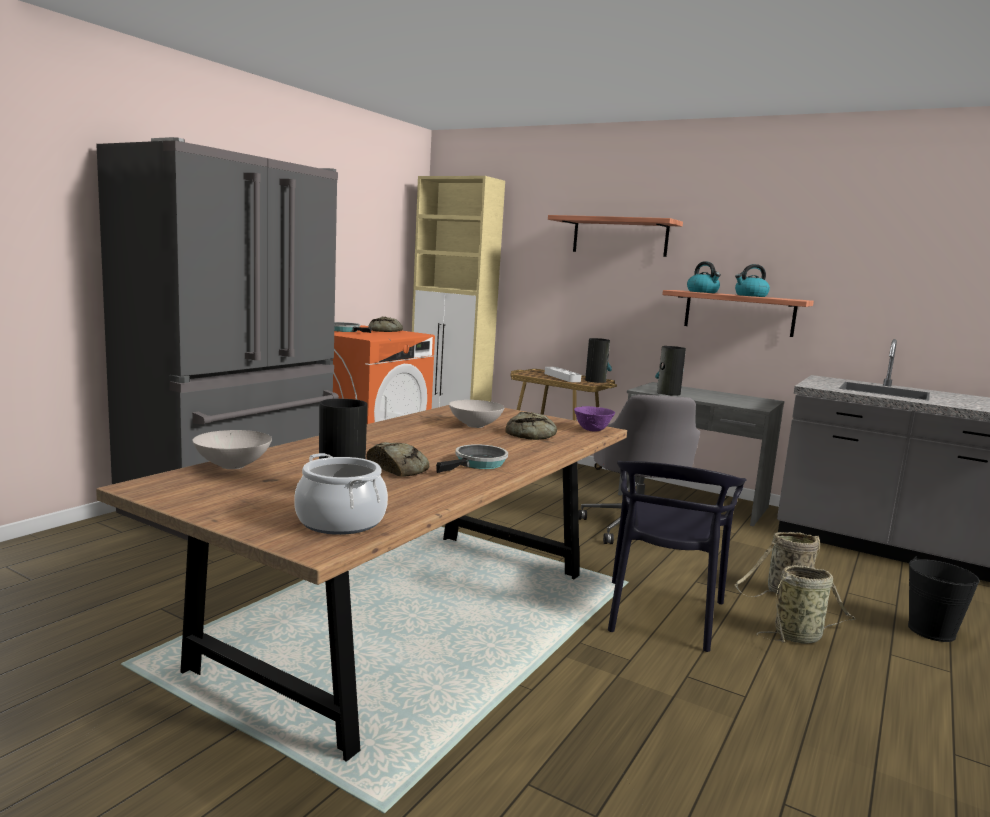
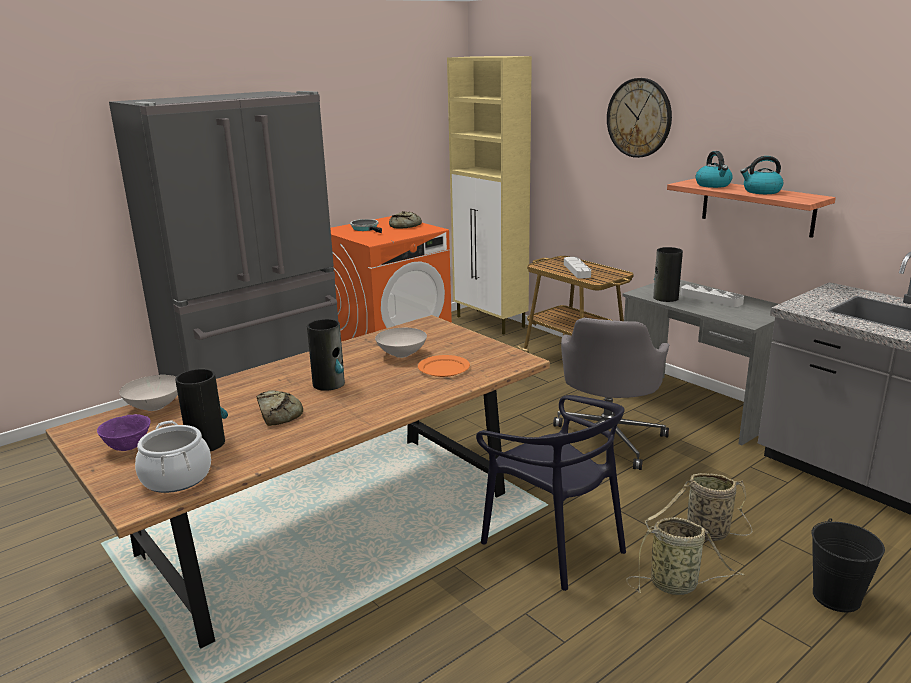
camera: 20 degrees right, 10 degrees up
frying pan [436,444,508,473] -> none
bread [505,412,557,440] -> orange plate [418,355,470,377]
shelf [548,215,683,257] -> wall clock [607,78,672,158]
purple bowl [574,406,615,432] -> purple bowl moved to [97,414,151,451]
vase [585,338,612,383] -> vase moved to [307,319,345,391]
black chair [608,461,747,652] -> black chair turned 75 degrees counterclockwise [476,395,626,591]
none -> grey tray [681,284,744,307]

